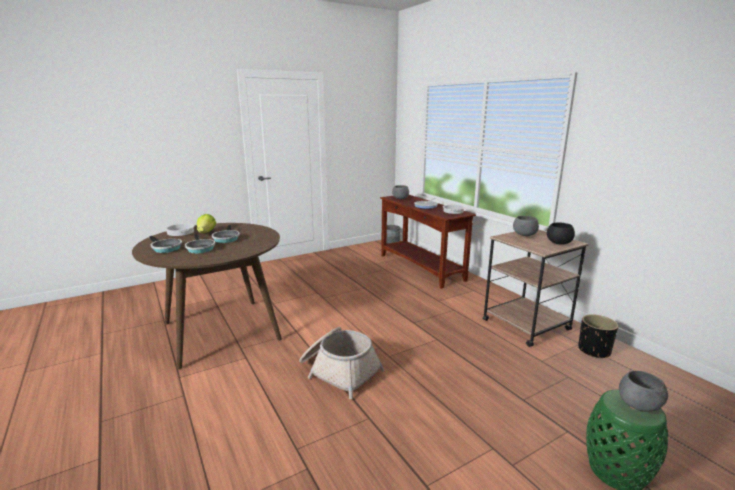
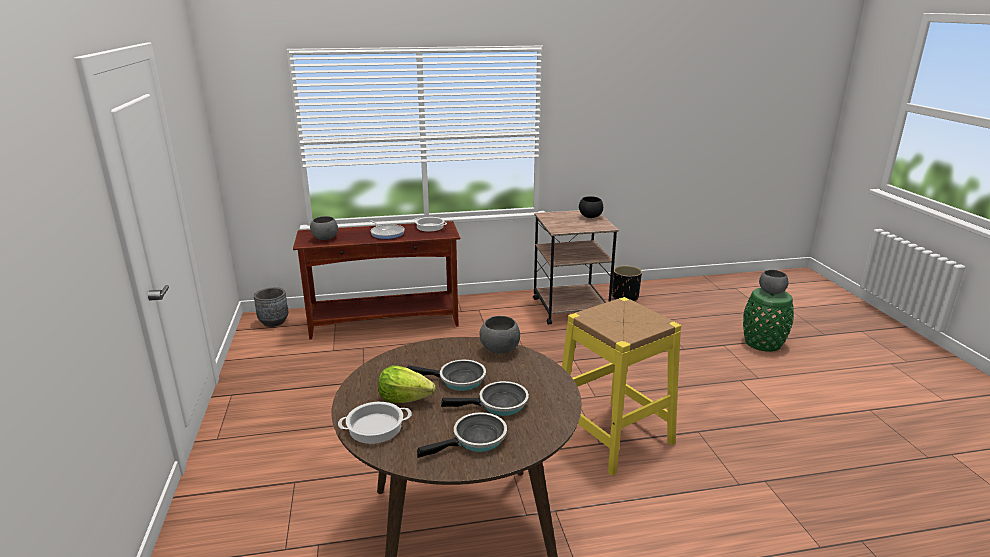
camera: 70 degrees left, 5 degrees up
basket [299,327,385,399] -> yellow stool [562,297,681,476]
grey bowl [513,216,539,236] -> grey bowl moved to [480,316,520,354]

